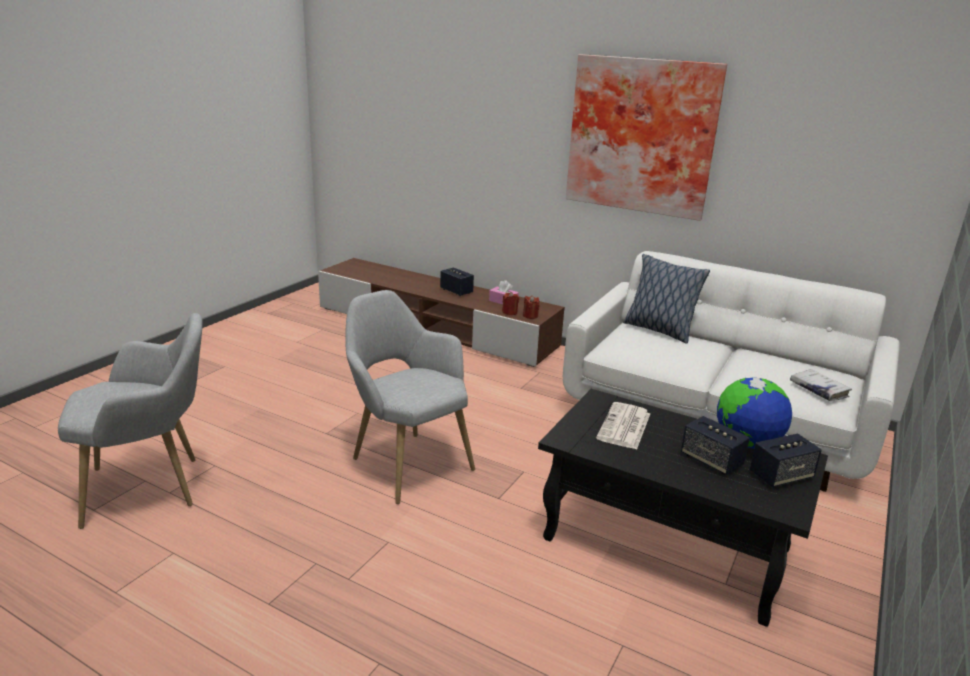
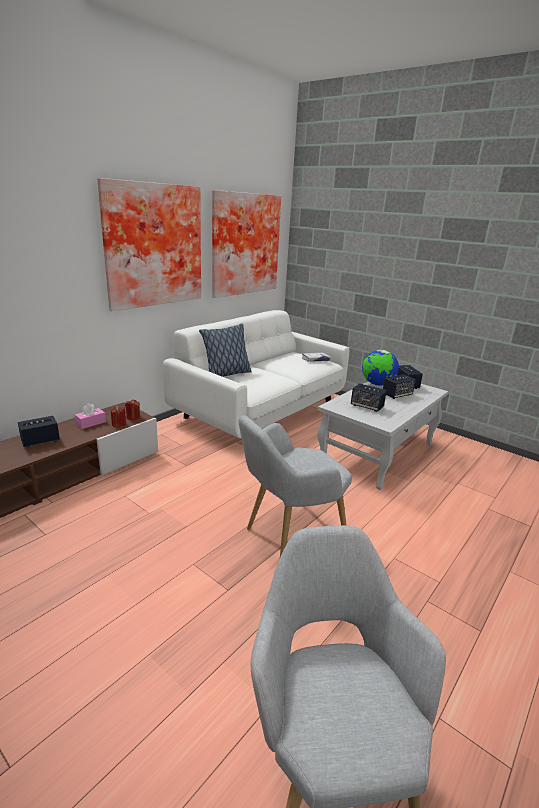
camera: 80 degrees left, 0 degrees up
black coffee table [538,389,828,627] -> white coffee table [317,381,448,490]
newspaper [596,402,650,450] -> speaker [351,383,387,412]
none -> picture [212,190,281,298]

